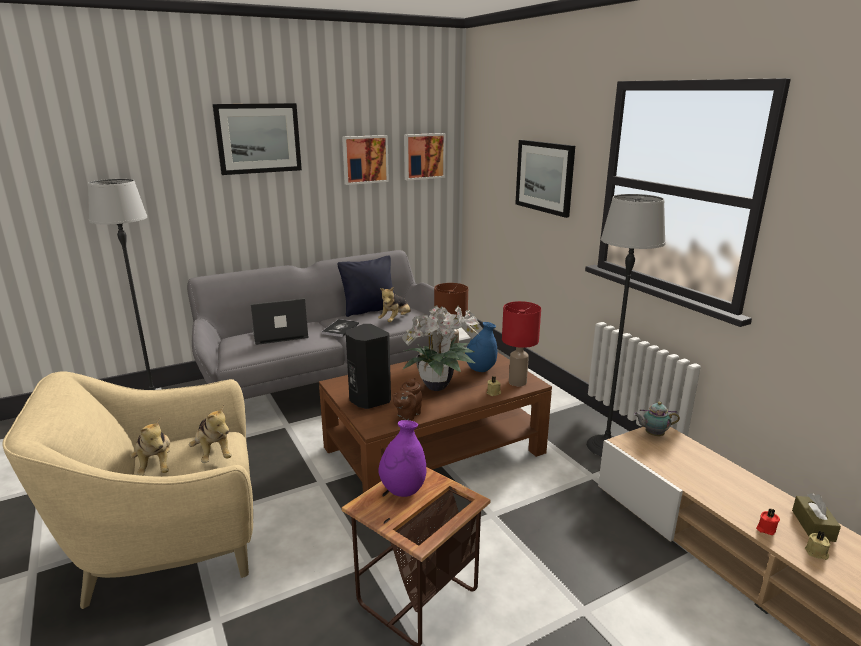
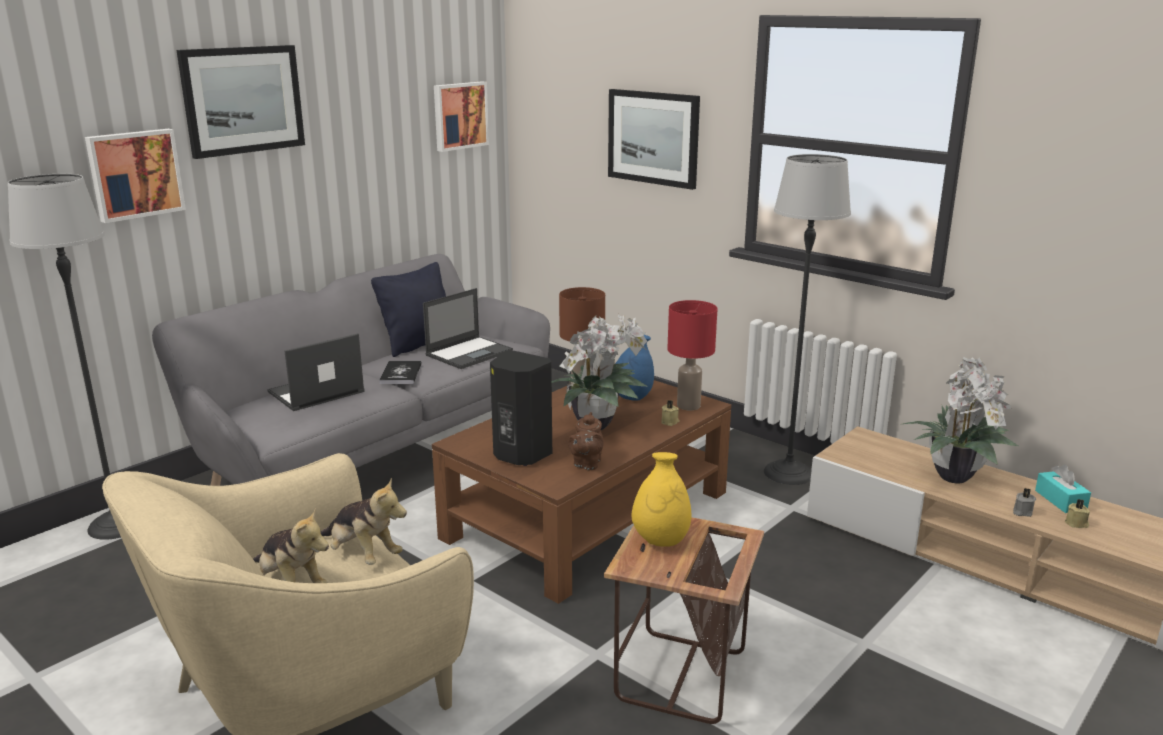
camera: 20 degrees left, 0 degrees up
picture [342,135,389,185] -> picture moved to [85,129,186,223]
plush toy [378,287,411,322] -> laptop [423,288,513,369]
purple vase [378,420,426,497] -> yellow vase [632,452,692,547]
teapot [634,402,680,436] -> none
red candle [756,509,780,535] -> grey candle [1013,488,1036,517]
brown tissue box [792,493,841,542] -> turquoise tissue box [1035,464,1091,513]
none -> potted plant [903,357,1018,483]

